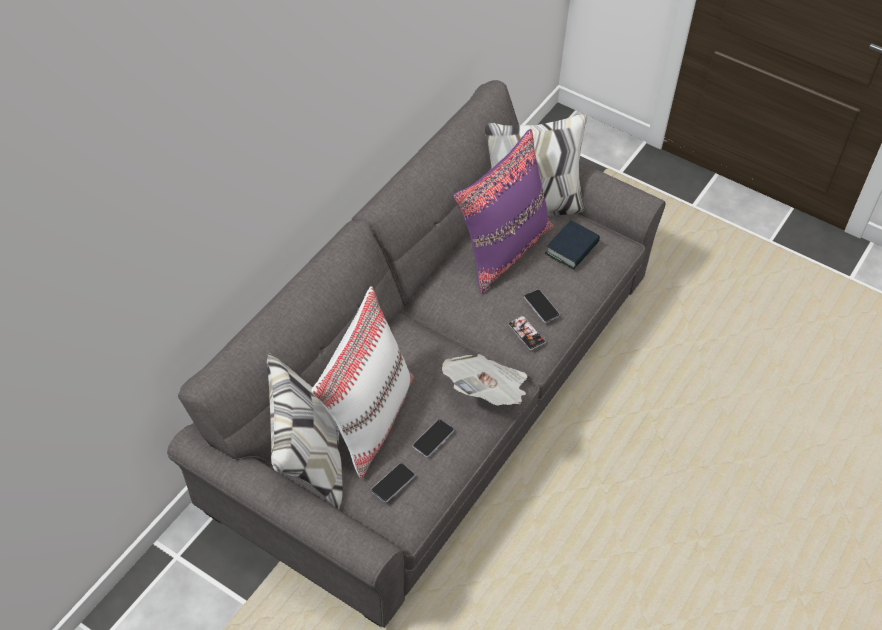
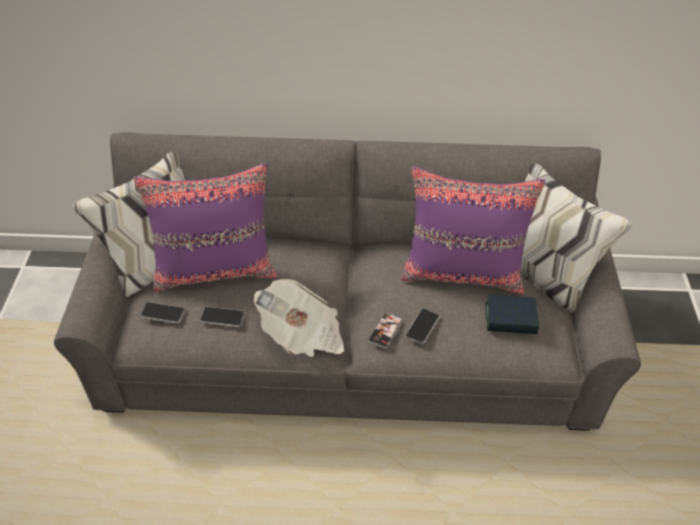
camera: 60 degrees right, 5 degrees down
white pillow [311,286,414,479] -> purple pillow [133,163,278,292]

